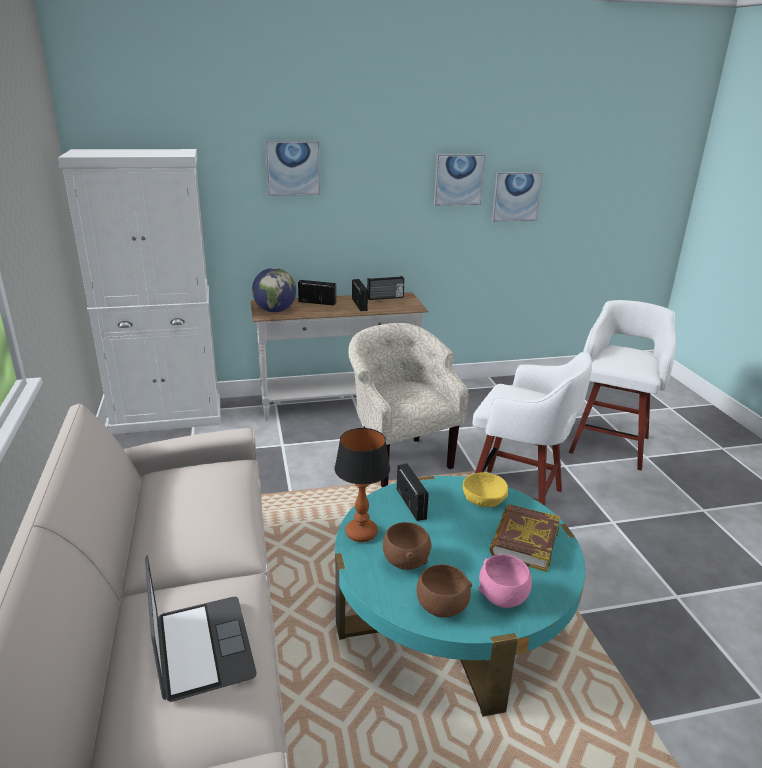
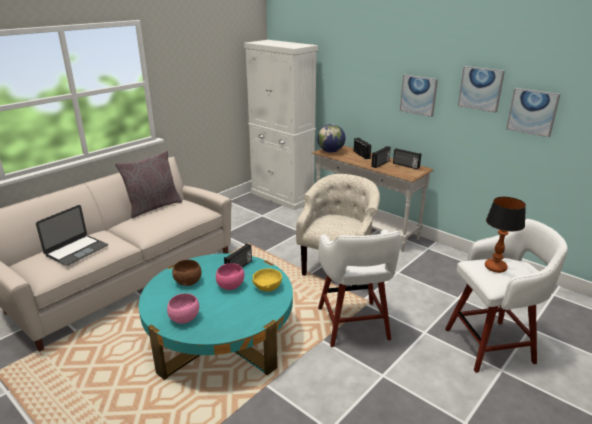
camera: 55 degrees right, 0 degrees up
picture [266,141,320,196] -> picture moved to [400,74,438,117]
table lamp [335,428,390,542] -> table lamp moved to [485,197,526,273]
brown bowl [416,564,472,618] -> none
book [490,504,560,572] -> none
none -> grey pillow [115,150,182,218]
none -> pink bowl [216,263,244,290]

